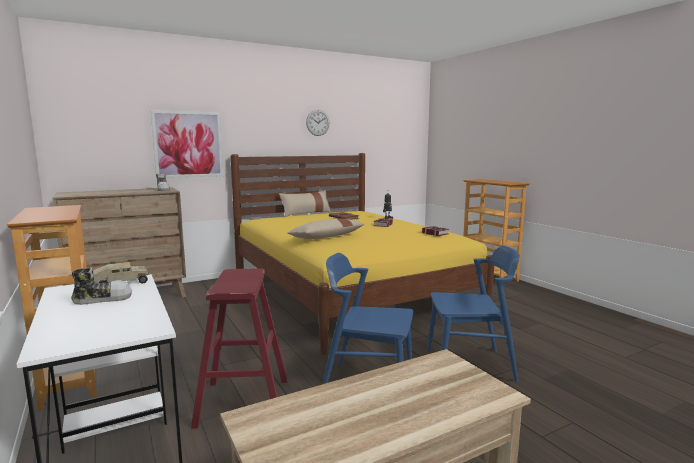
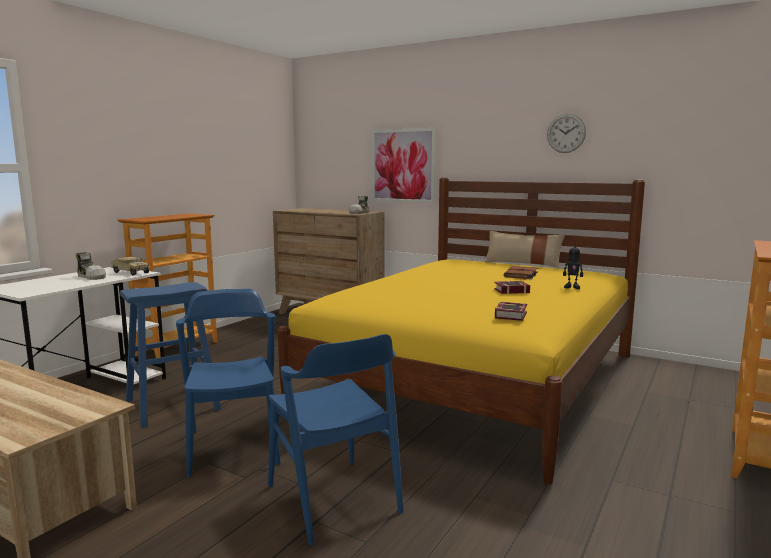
camera: 60 degrees right, 0 degrees up
red stool [191,268,288,429] -> blue stool [120,282,221,428]
beige pillow [287,218,365,239] -> none

